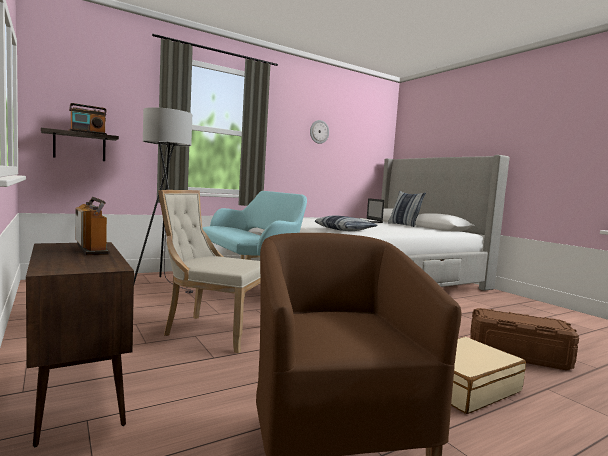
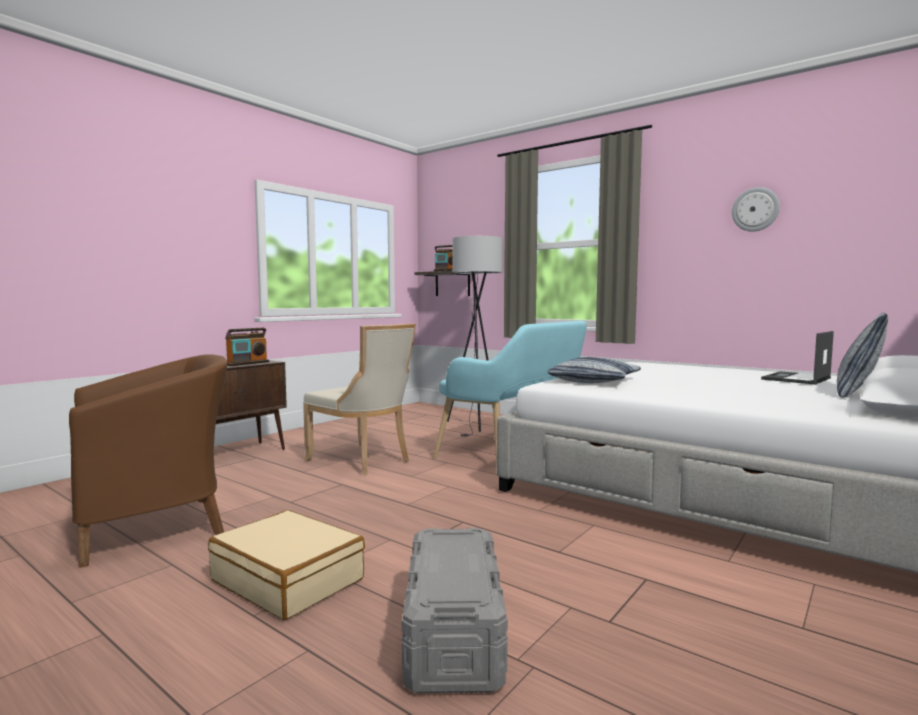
camera: 70 degrees right, 0 degrees up
beige chair [158,190,261,353] -> beige chair turned 135 degrees clockwise [303,323,416,475]
brown storage box [470,308,579,370] -> grey storage box [402,527,508,693]

